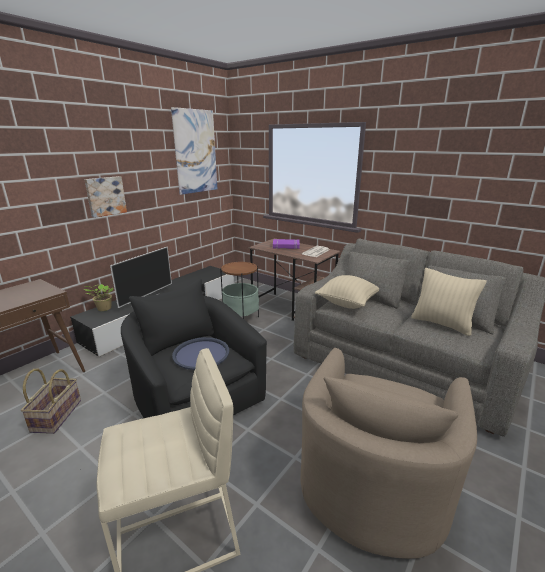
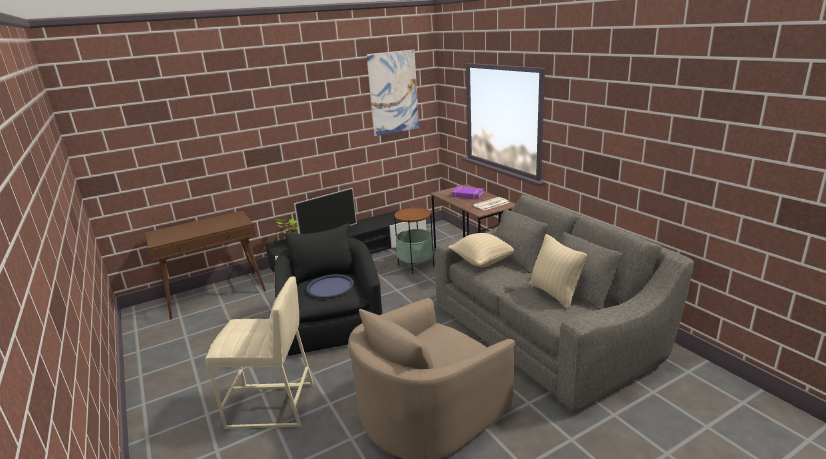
camera: 25 degrees right, 0 degrees up
basket [21,369,81,434] -> none
picture [84,176,127,218] -> none

